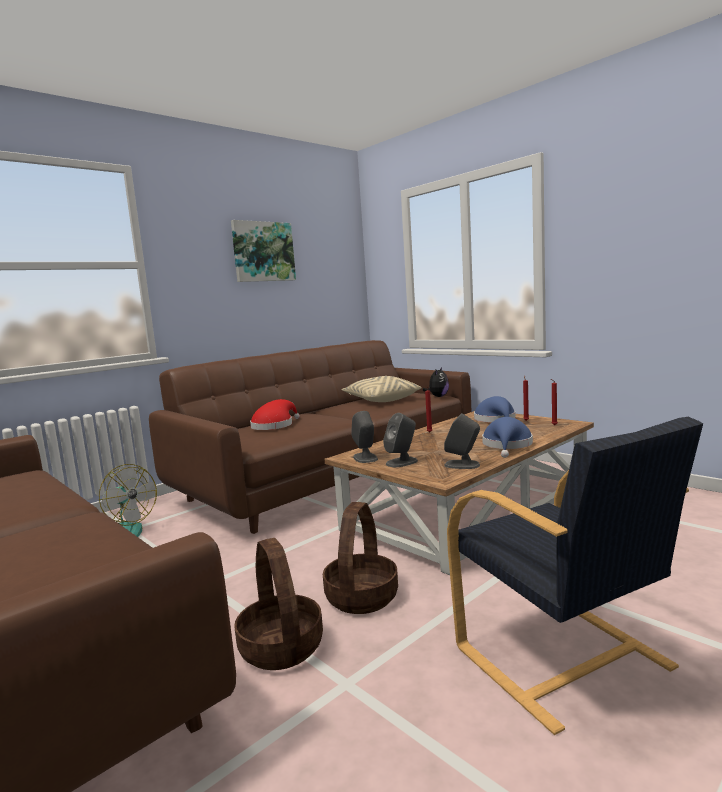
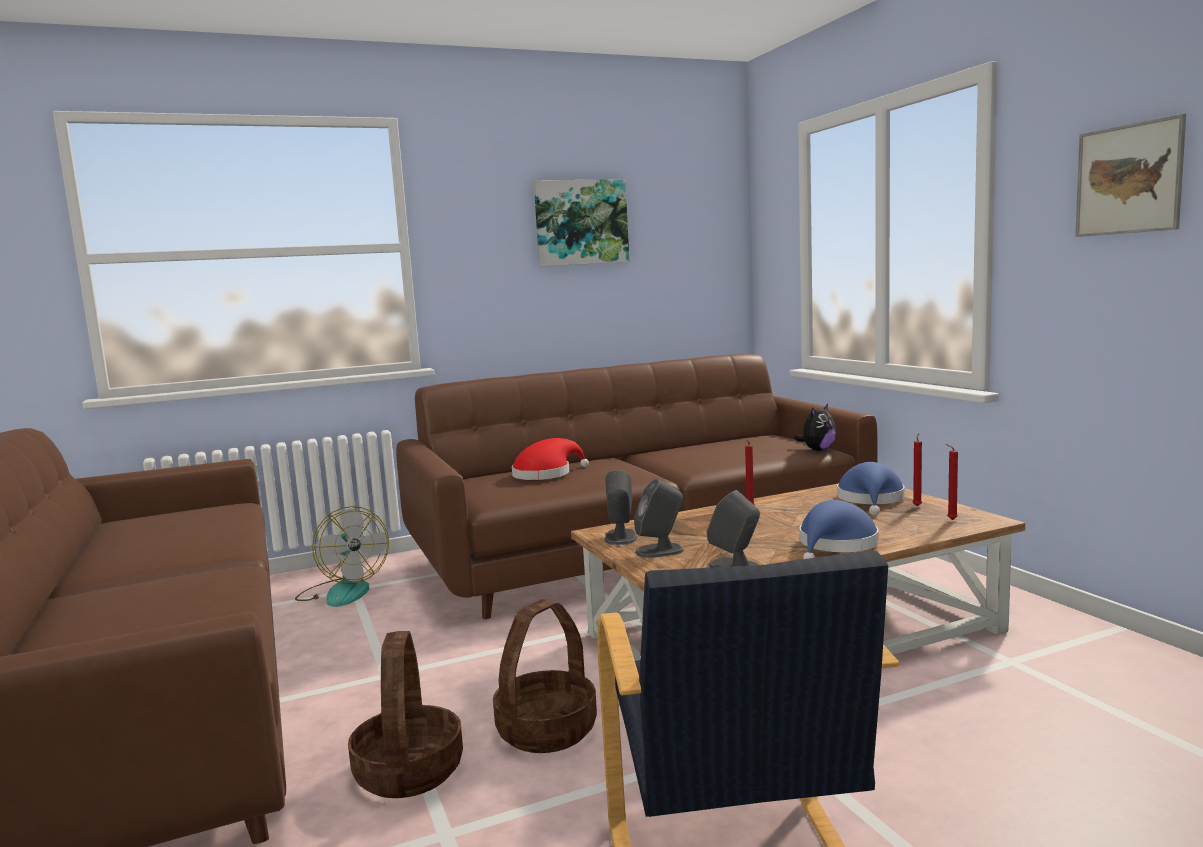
camera: 20 degrees right, 0 degrees up
beige pillow [342,376,422,402] -> none
none -> picture [1075,114,1186,237]

